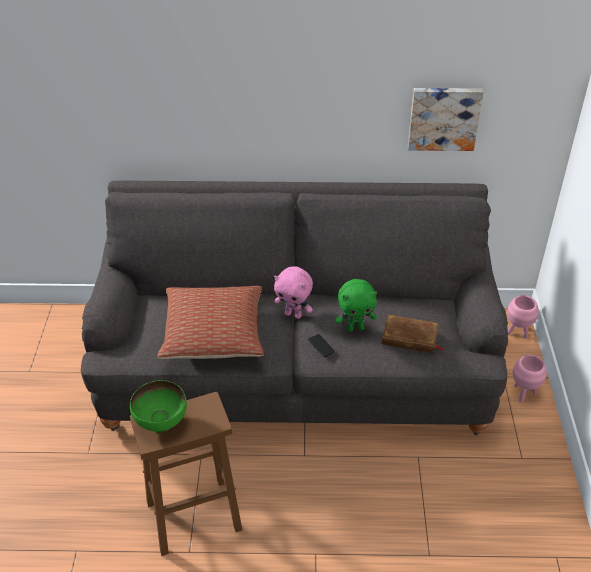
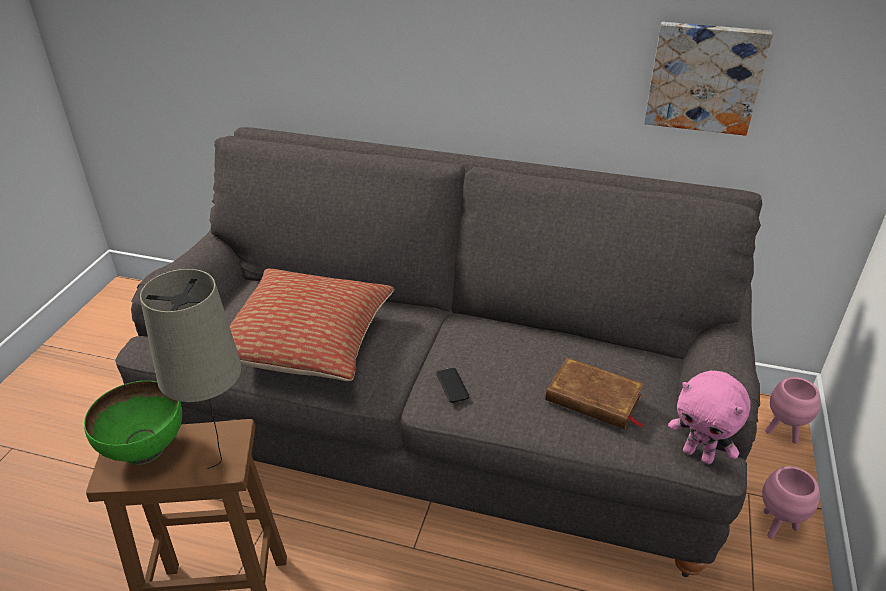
camera: 15 degrees right, 5 degrees down
pink plush toy [274,266,313,319] -> pink plush toy moved to [668,371,751,464]
green plush toy [335,279,377,331] -> none
none -> beige table lamp [140,269,242,469]

